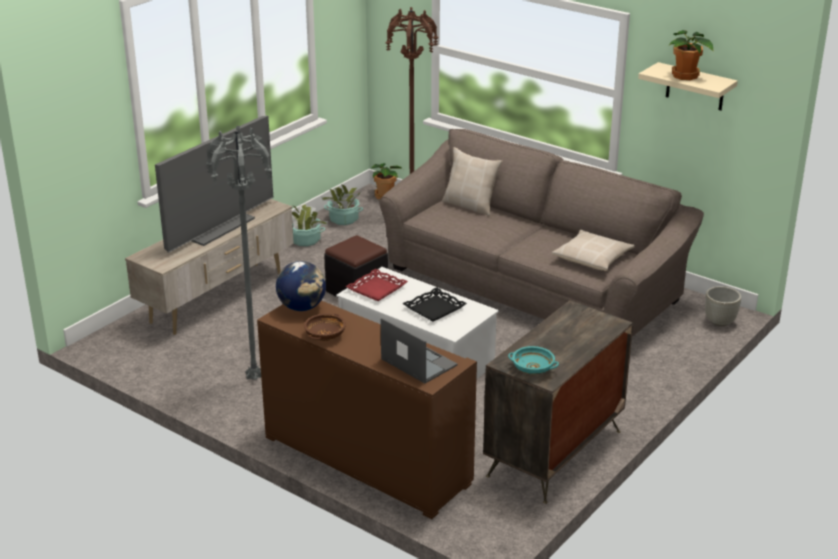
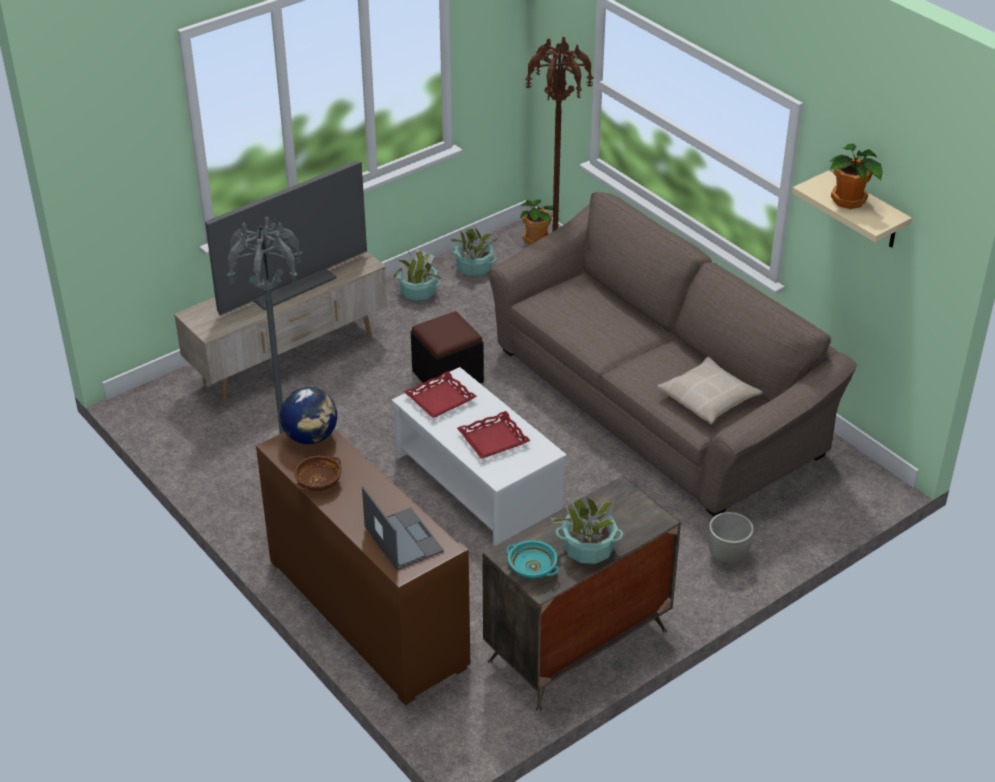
camera: 15 degrees right, 10 degrees up
black tray [402,287,467,322] -> red tray [457,411,531,458]
beige pillow [442,147,502,216] -> none
grey planter [705,286,741,327] -> grey planter moved to [708,512,754,565]
none -> potted plant [551,497,624,564]

